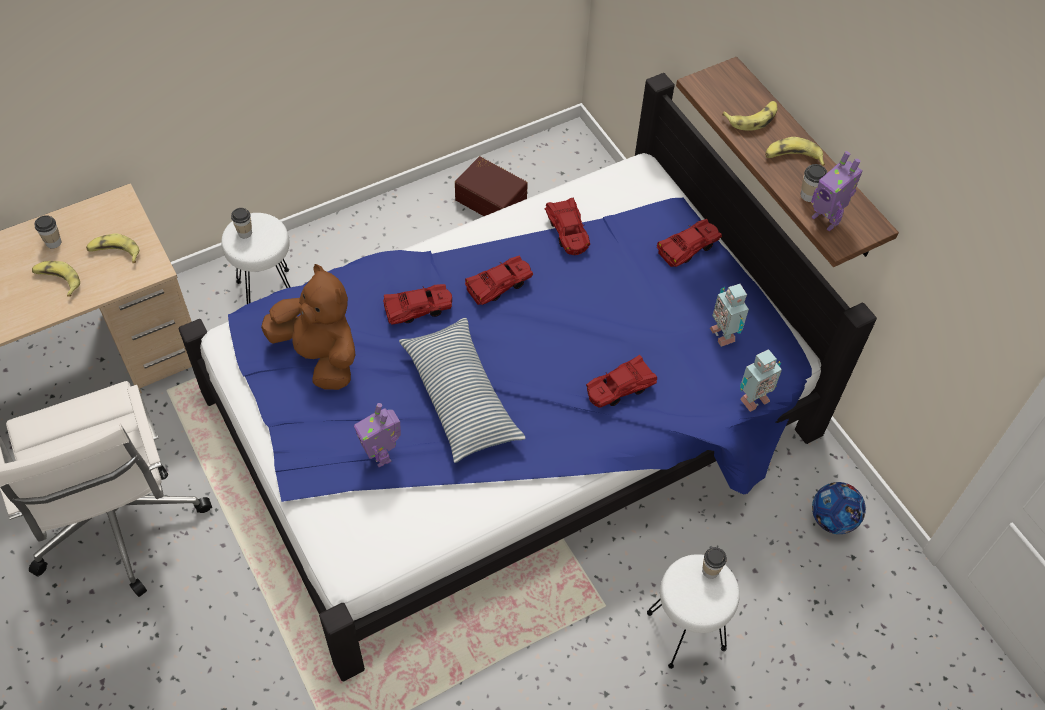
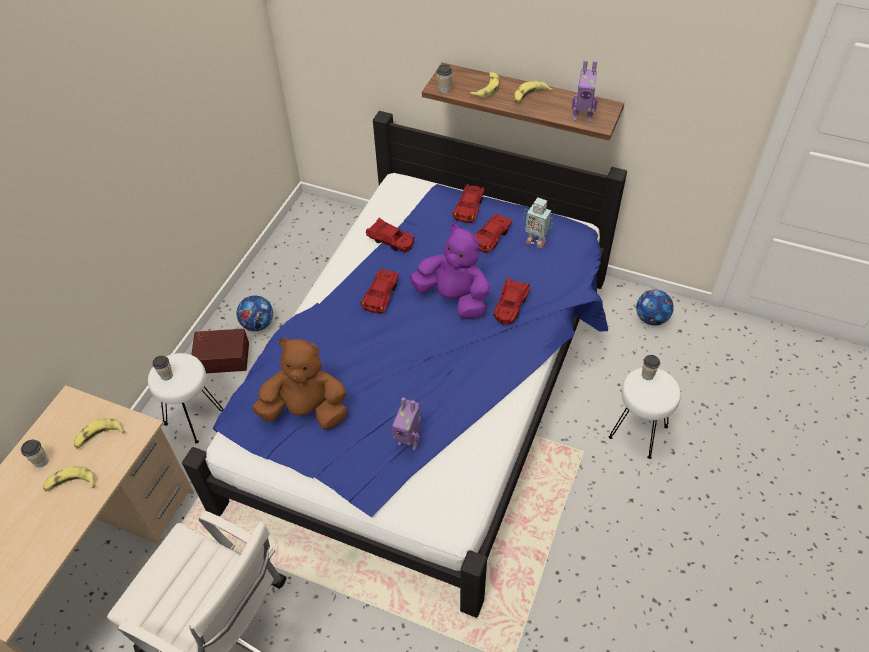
camera: 35 degrees left, 5 degrees down
red toy car [383,284,452,325] -> red toy car moved to [474,213,512,254]
pillow [399,318,525,463] -> none
brown storage box [455,156,528,216] -> brown storage box moved to [191,328,249,373]
toy robot [740,349,782,412] -> none
cup [800,164,827,202] -> cup moved to [436,65,452,93]
none -> football [236,295,273,331]
none -> purple plush toy [410,224,490,319]

